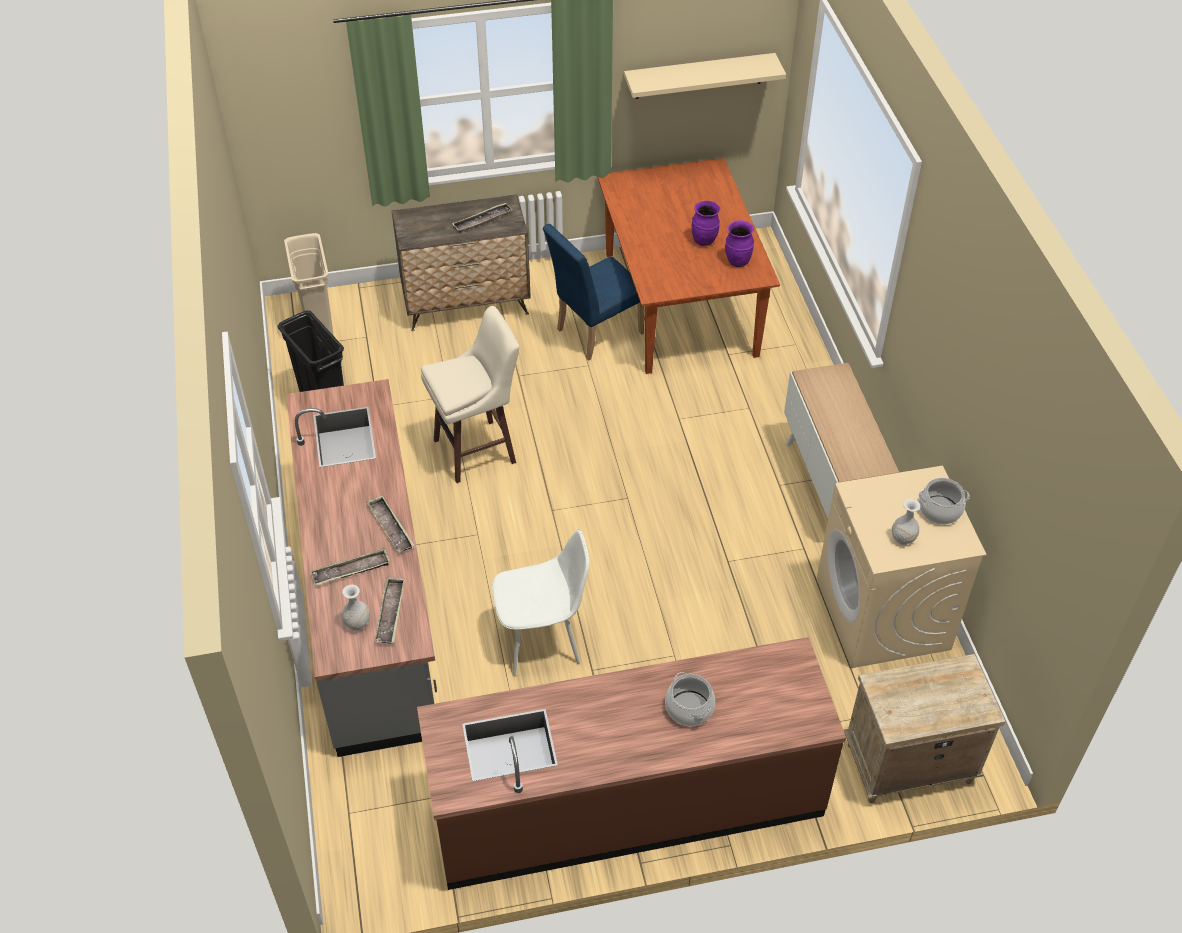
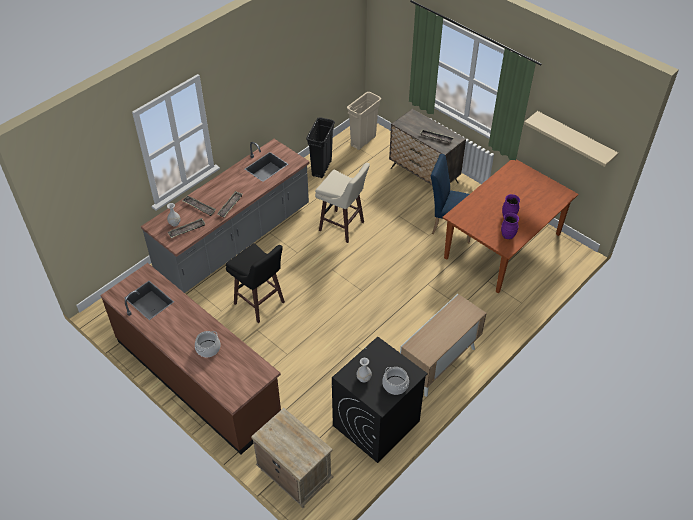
camera: 55 degrees right, 0 degrees up
white chair [492,529,590,676] -> black stool [226,243,285,323]
beige washing machine [817,465,987,668] -> black washing machine [332,337,428,463]

